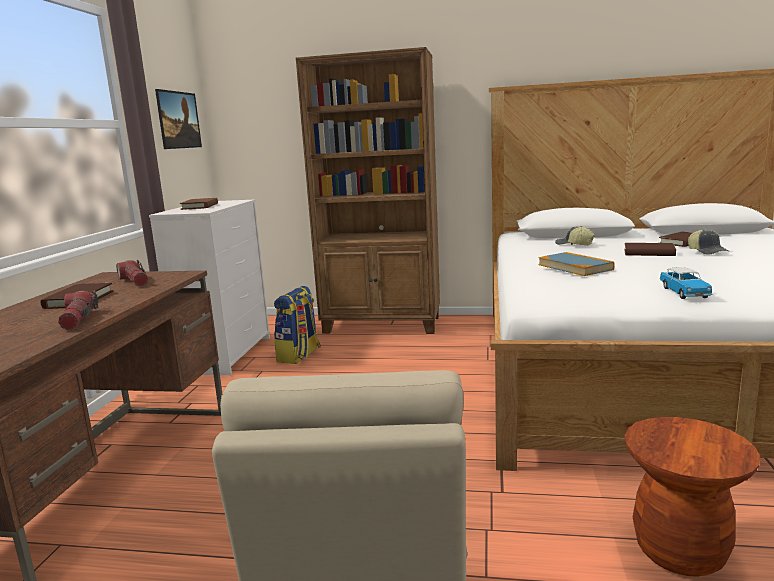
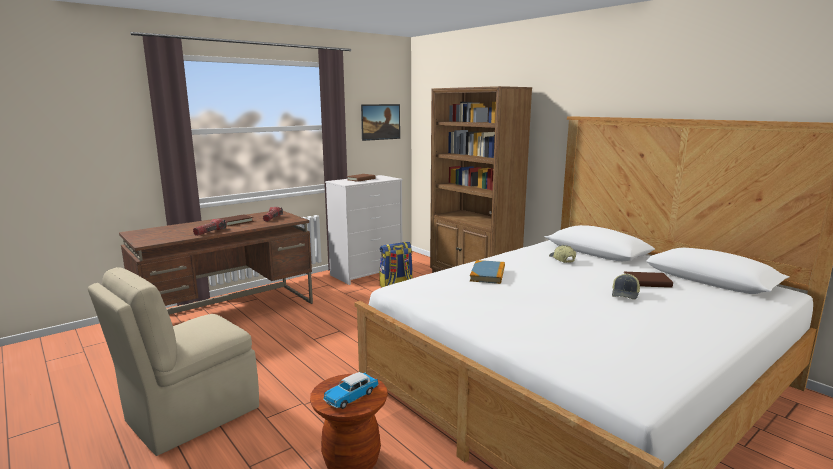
camera: 40 degrees right, 0 degrees up
brown book [624,243,676,256] -> none
toy car [660,267,713,299] -> toy car moved to [323,372,379,409]

